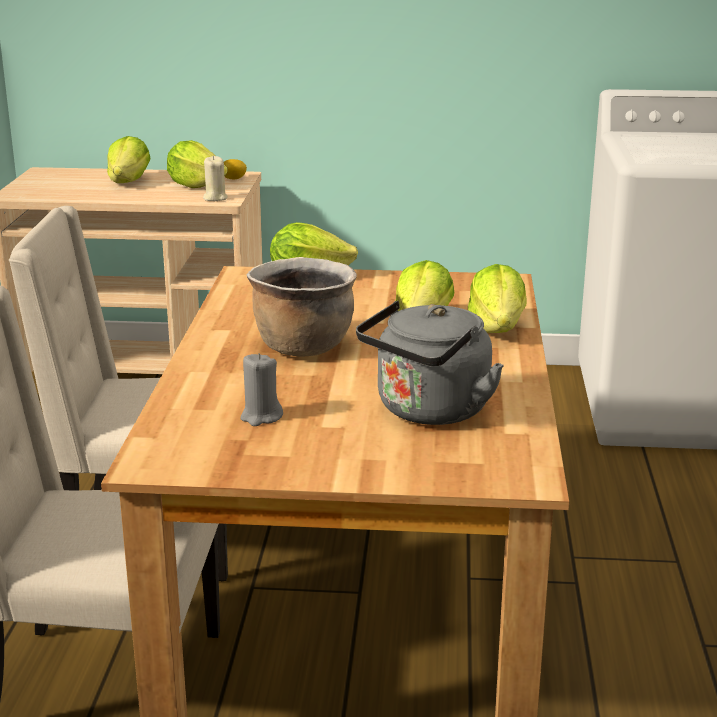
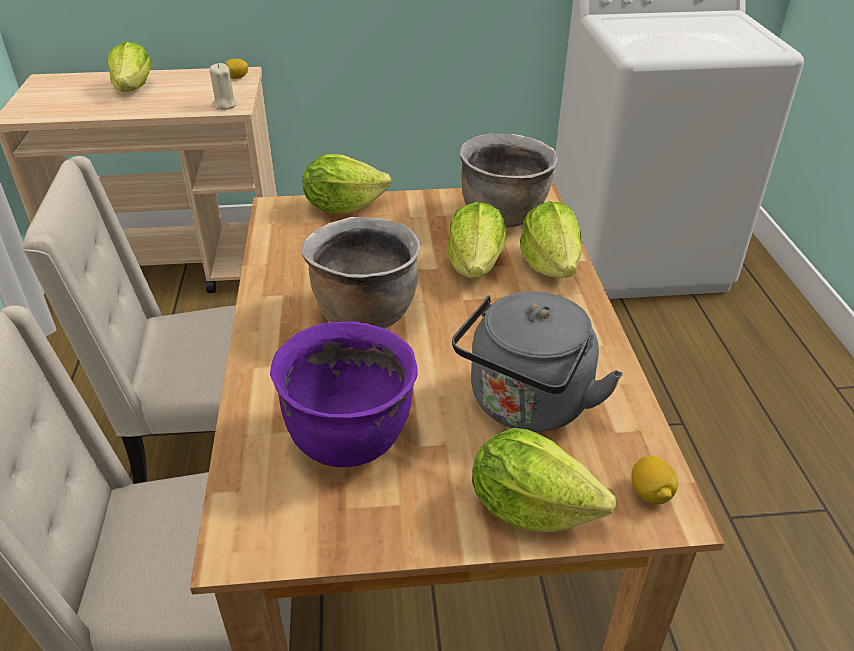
camera: 10 degrees left, 15 degrees up
lettuce [167,140,228,188] -> lettuce moved to [472,428,616,533]
grey candle [241,353,283,426] -> purple cooking pot [270,321,418,467]
none -> brown cooking pot [459,133,558,228]
none -> lemon [631,456,678,504]

